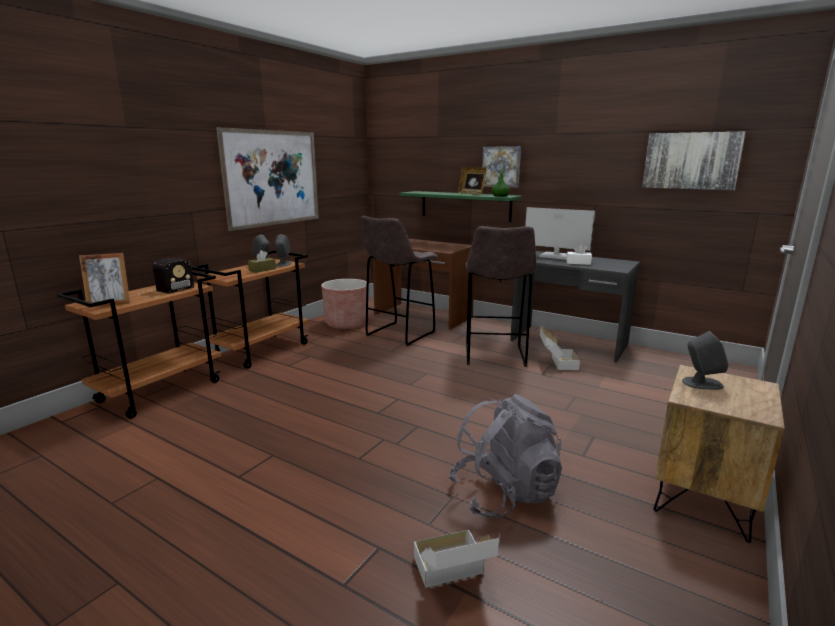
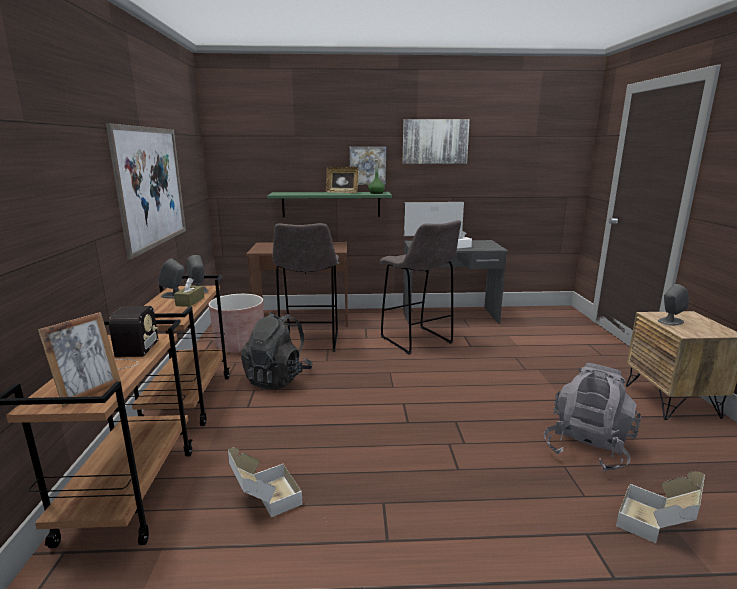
camera: 35 degrees left, 0 degrees up
cardboard box [540,327,580,370] -> cardboard box moved to [228,447,303,517]
picture [642,131,746,190] -> picture moved to [403,119,470,164]
none -> black backpack [241,312,313,390]

